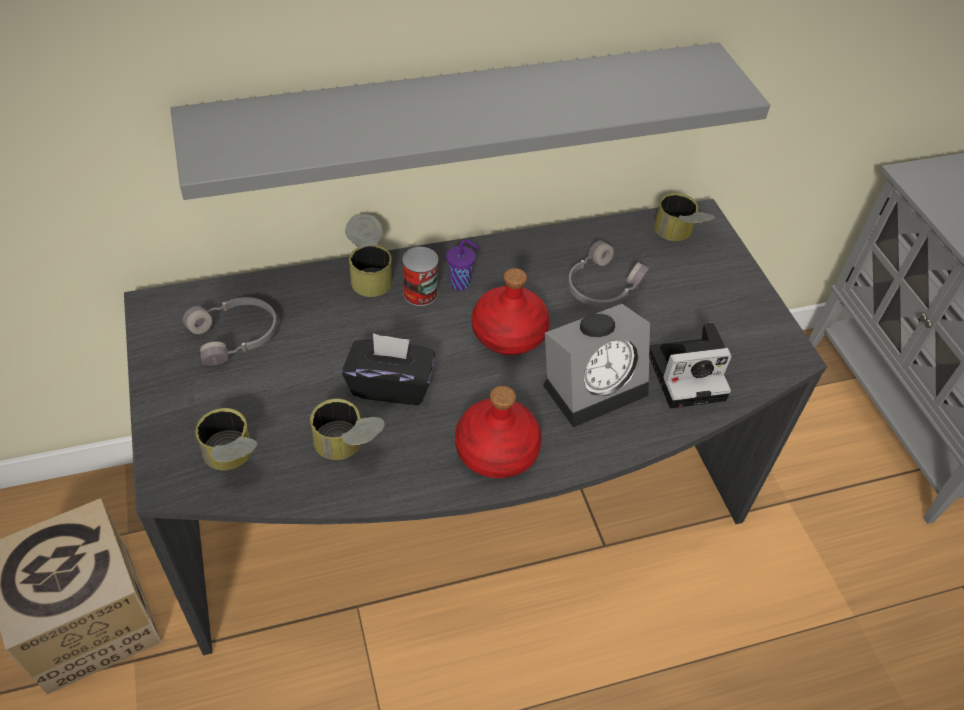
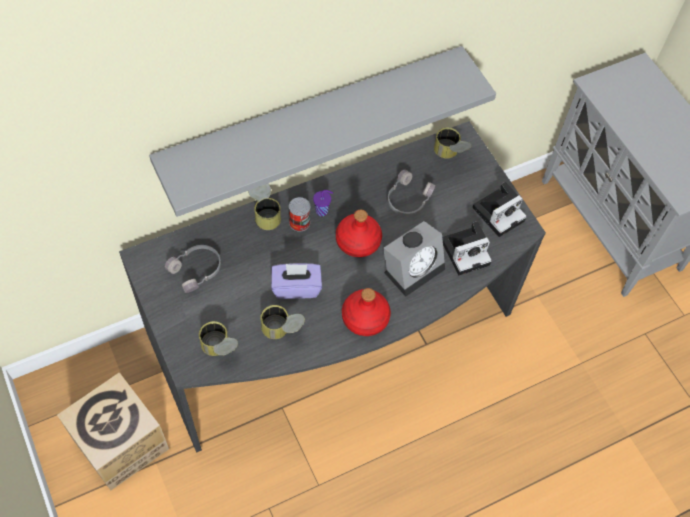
camera: 10 degrees left, 10 degrees up
black tissue box [342,333,435,405] -> purple tissue box [271,263,322,299]
none -> camera [472,182,527,237]

